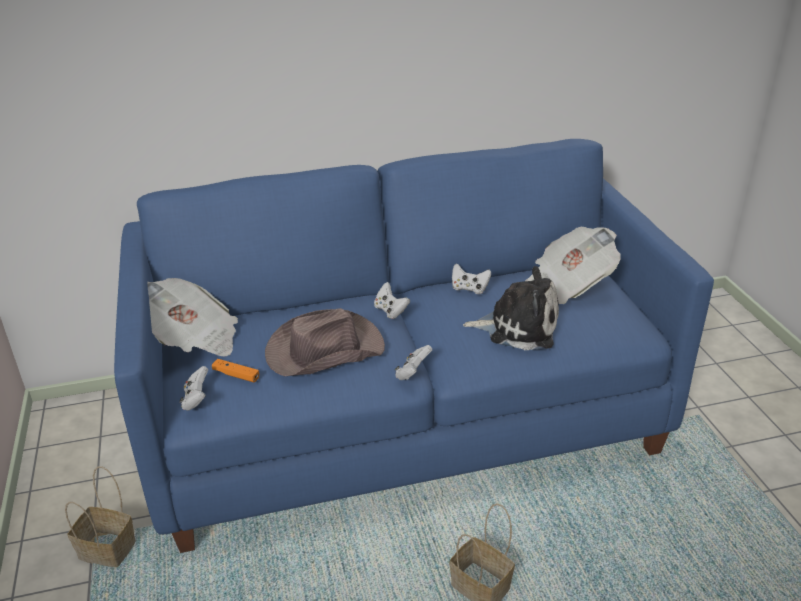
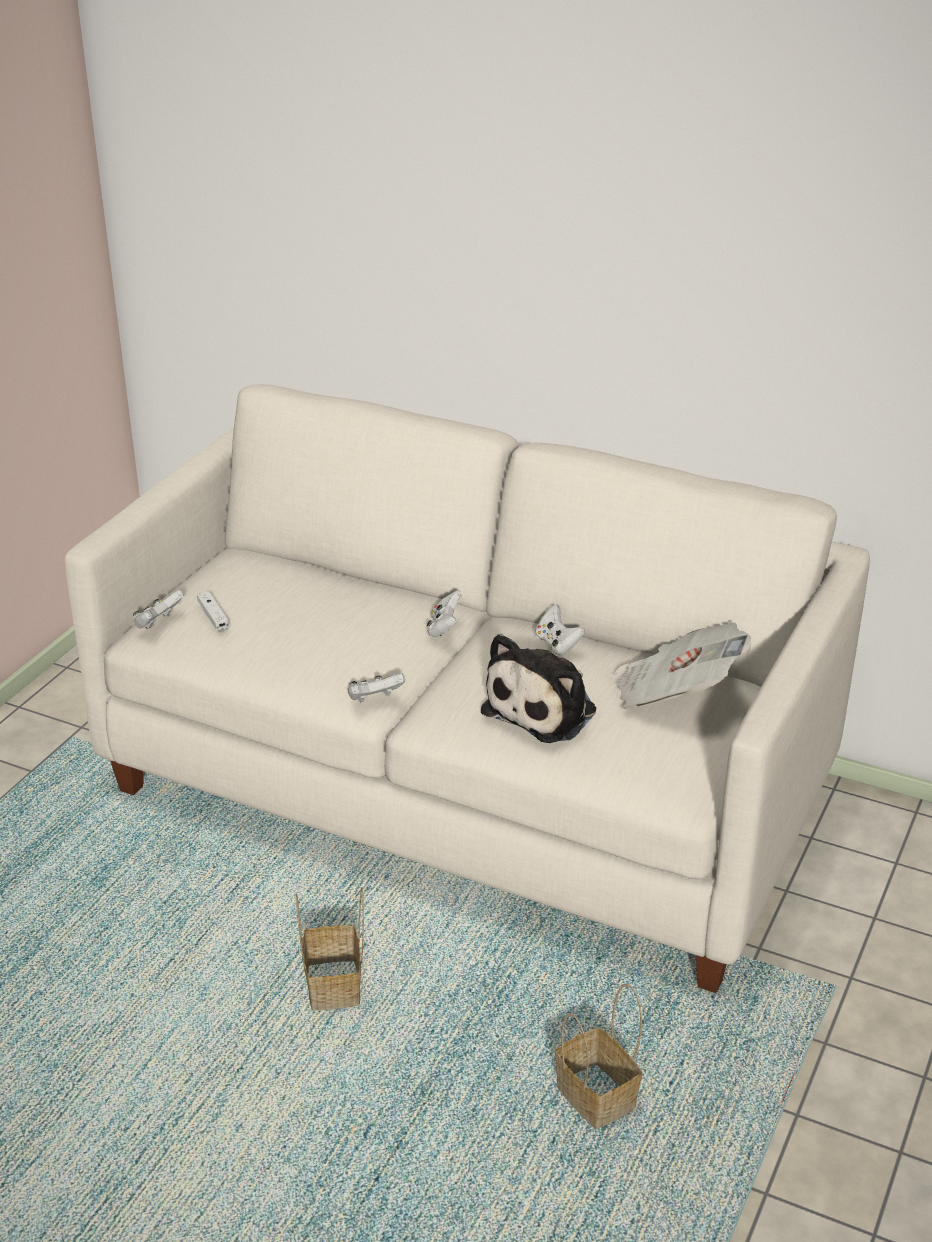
camera: 40 degrees right, 0 degrees up
basket [65,466,136,567] -> basket moved to [555,984,642,1129]
blue sofa [114,139,714,553] -> white sofa [65,384,870,993]
newspaper [147,278,238,357] -> none
orange game controller [212,359,259,382] -> white game controller [197,592,229,631]
brown hat [265,308,385,376] -> none
plush toy [463,266,559,350] -> plush toy turned 75 degrees clockwise [481,634,596,743]

